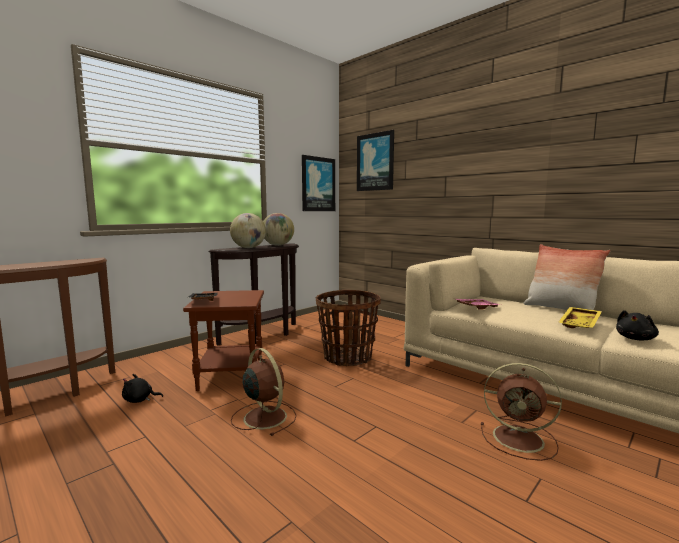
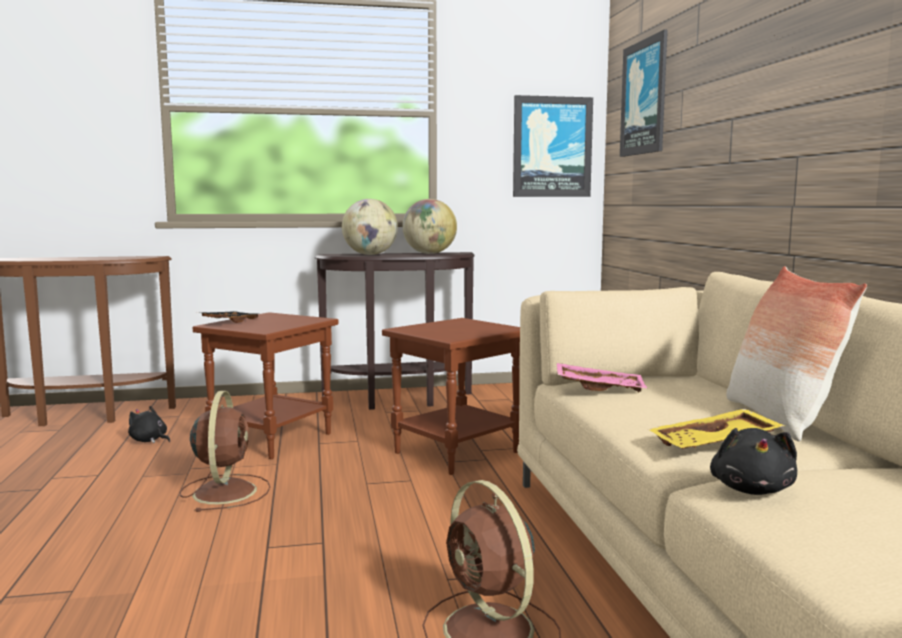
camera: 35 degrees right, 0 degrees up
basket [316,290,381,366] -> brown side table [382,318,520,475]
black plush toy [616,310,659,340] -> black plush toy turned 75 degrees counterclockwise [710,428,797,495]

